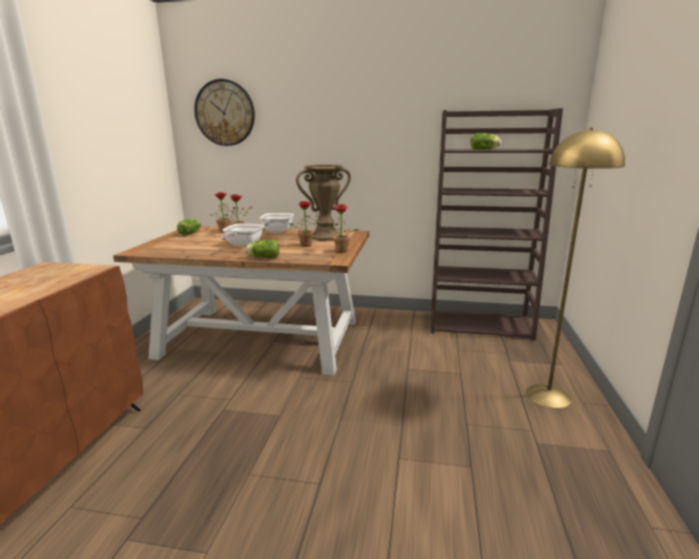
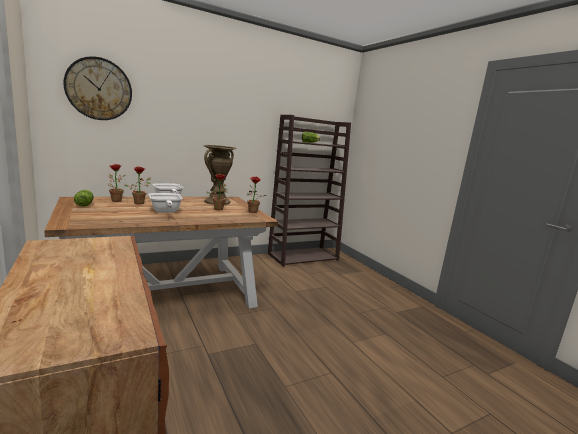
camera: 40 degrees left, 5 degrees down
lettuce [245,239,279,258] -> none
yellow floor lamp [526,128,625,408] -> none

